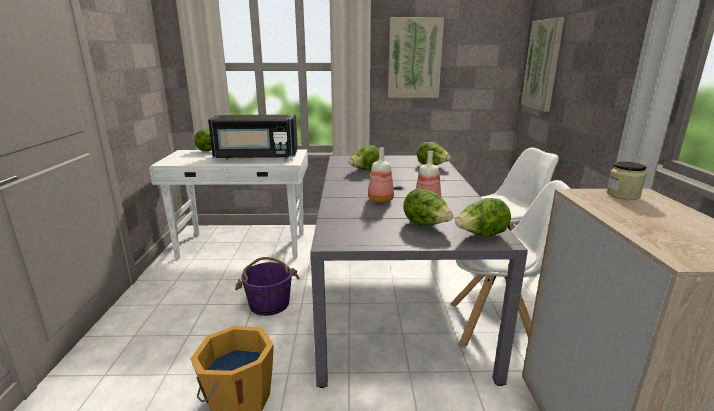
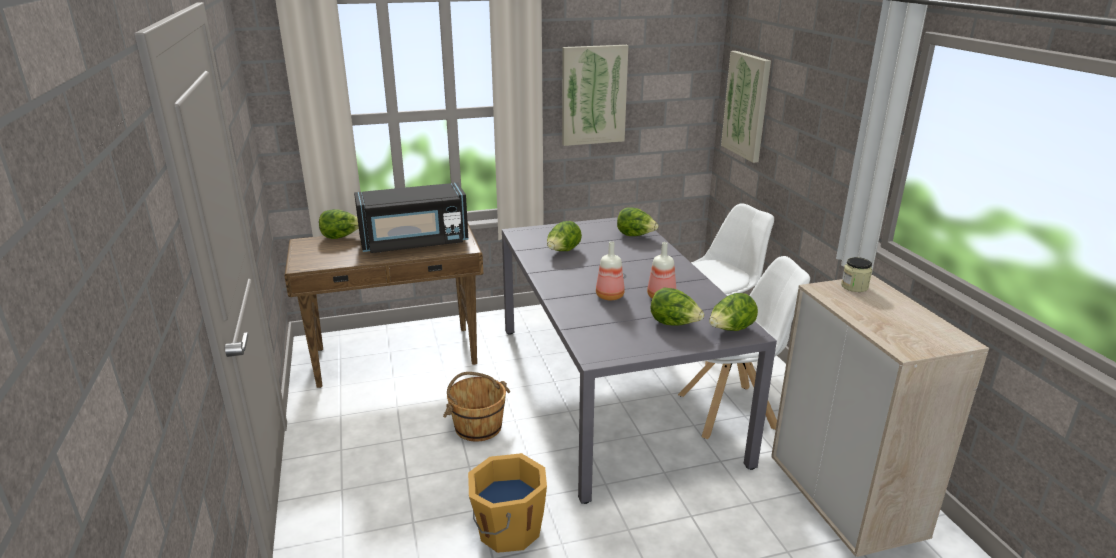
camera: 15 degrees left, 5 degrees up
white console table [149,150,308,259] -> brown console table [284,224,483,388]
purple bucket [235,257,300,316] -> brown bucket [443,372,510,442]

